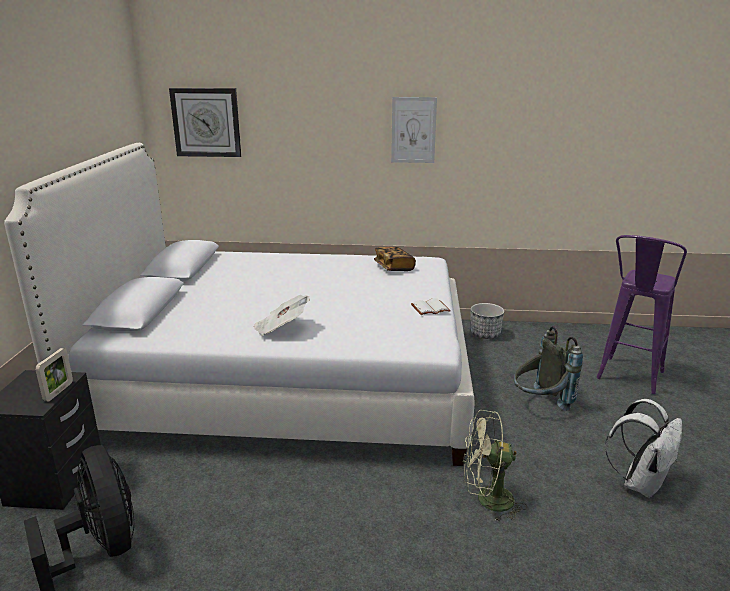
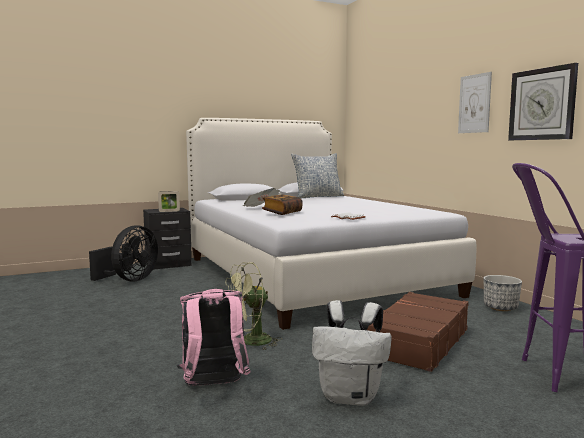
camera: 60 degrees right, 15 degrees down
wall clock [169,88,241,157] -> wall clock moved to [508,63,578,140]
book [374,247,416,271] -> book moved to [262,195,303,215]
green fan [463,410,527,522] -> green fan turned 90 degrees counterclockwise [226,262,282,350]
grey backpack [514,326,583,411] -> brown suitcase [367,292,469,372]
none -> pink backpack [177,289,251,386]
none -> pillow [291,153,344,199]

